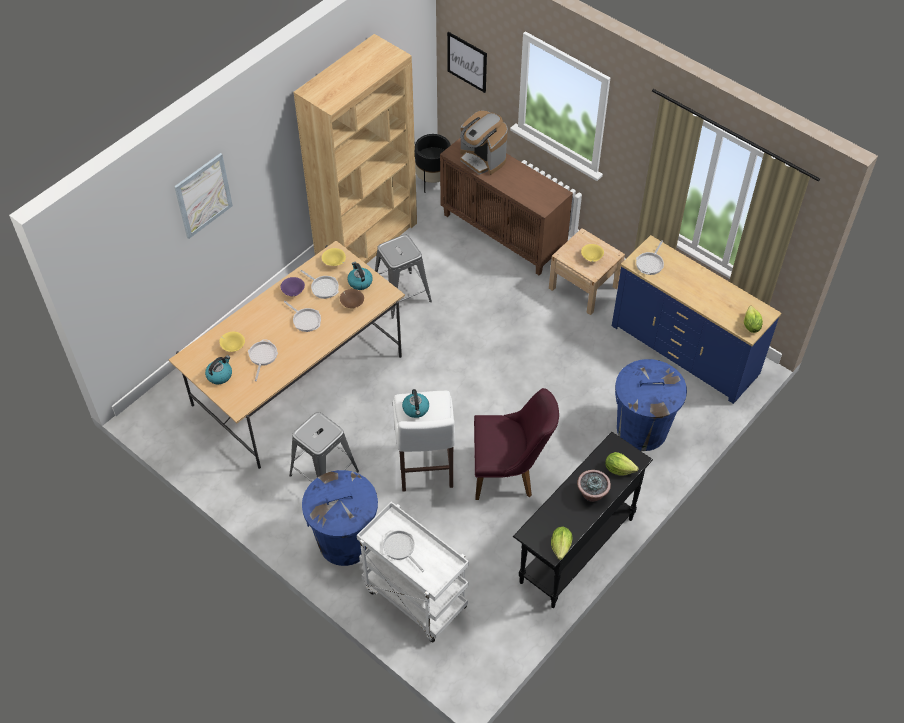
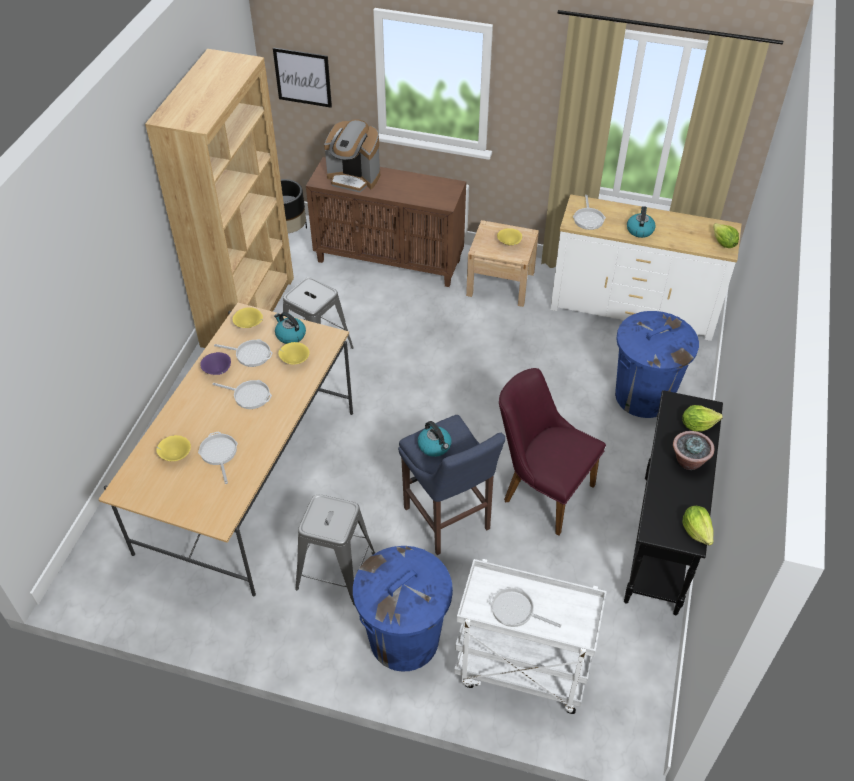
camera: 25 degrees left, 5 degrees down
picture [174,153,233,239] -> none
kettle [205,355,232,384] -> kettle moved to [627,206,656,238]
brown bowl [340,289,364,308] -> yellow bowl [278,342,309,365]
white stool [393,391,455,492] -> blue stool [398,415,506,555]
purple chair [474,388,559,500] -> purple chair turned 120 degrees counterclockwise [499,368,606,535]
blue dresser [612,235,781,404] -> white dresser [550,194,742,341]

